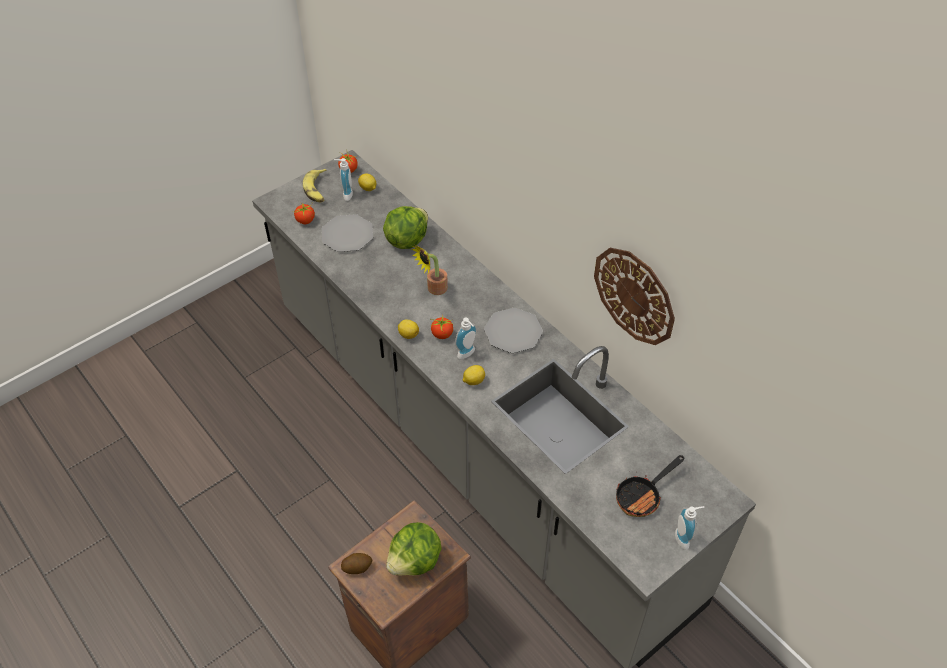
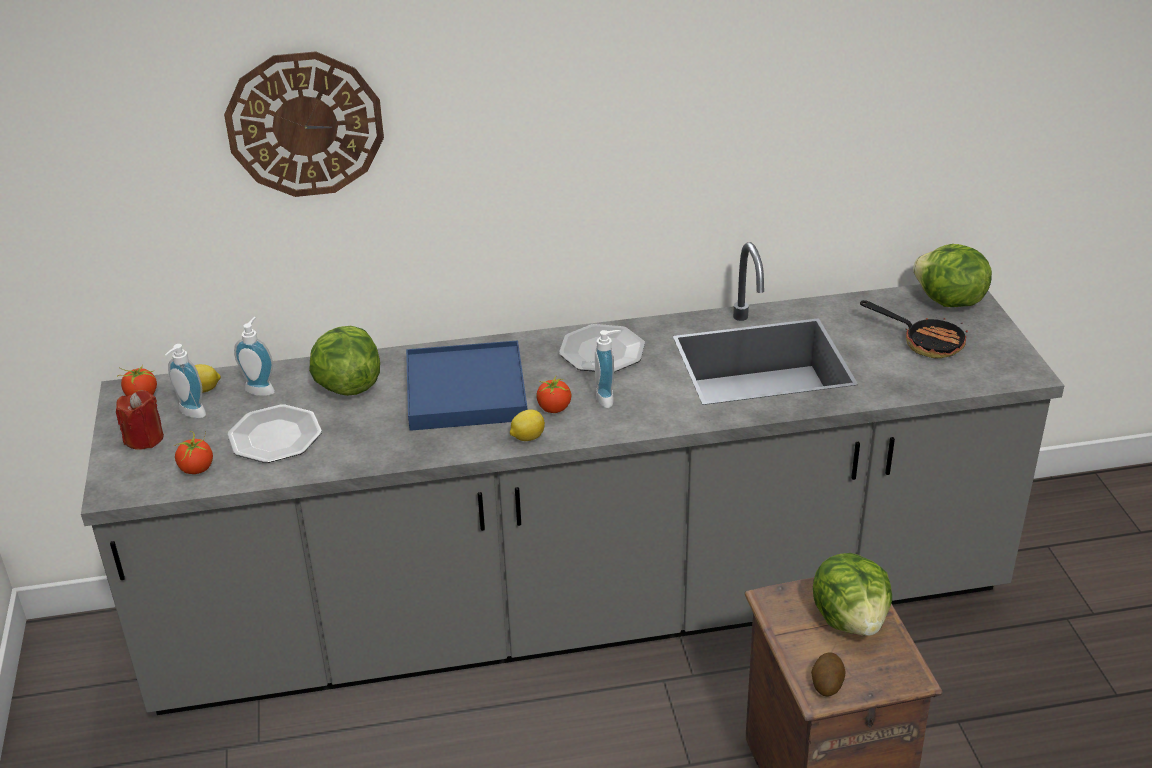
camera: 60 degrees left, 15 degrees down
banana [303,169,327,202] -> red candle [116,390,164,450]
potted plant [411,244,448,295] -> blue tray [406,340,527,431]
lemon [462,365,485,385] -> none
wall clock [594,248,675,345] -> wall clock moved to [224,51,384,197]
frying pan [616,455,684,517] -> frying pan turned 45 degrees counterclockwise [860,300,969,358]
soap dispenser [675,506,705,550] -> soap dispenser moved to [234,317,275,396]
none -> lettuce [913,244,992,307]

